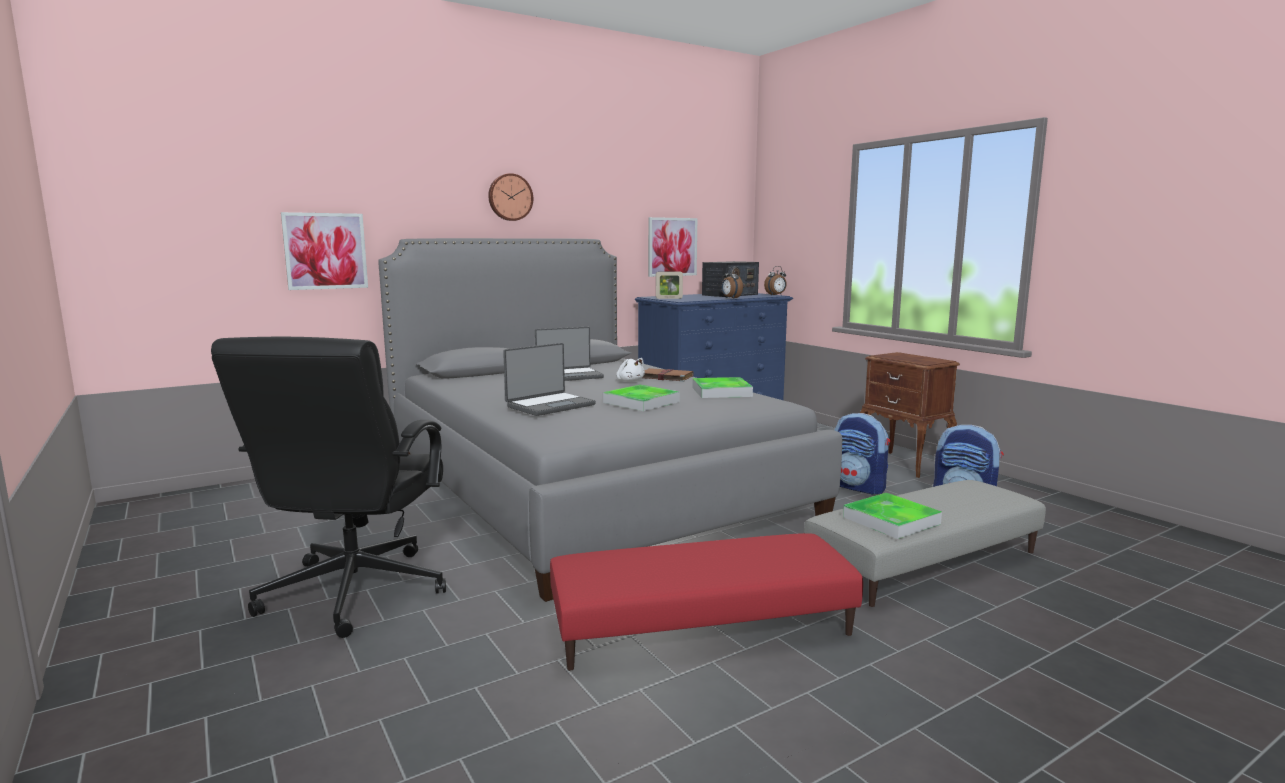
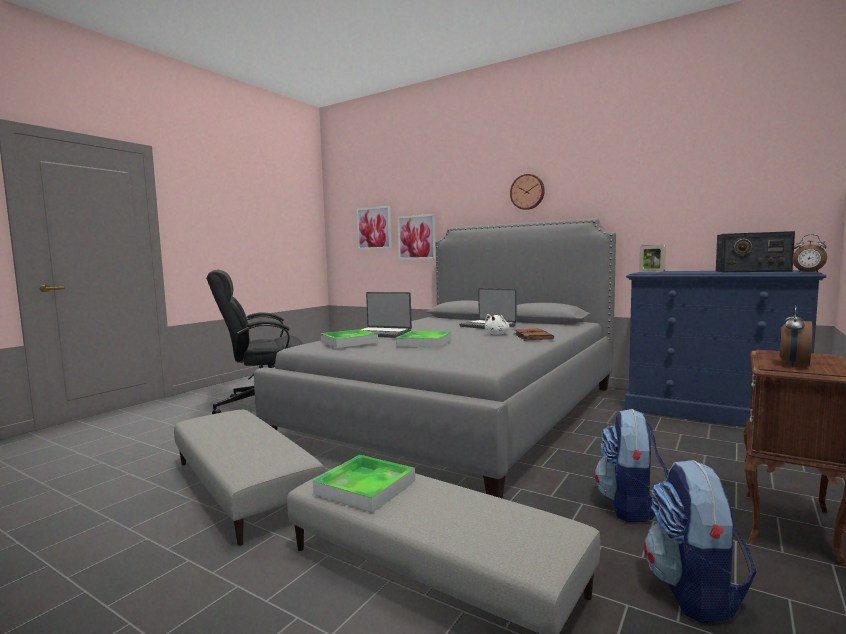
camera: 65 degrees right, 5 degrees down
red ottoman [550,533,863,671] -> grey ottoman [174,410,325,546]
picture [648,217,697,277] -> picture moved to [356,206,392,250]
tray [692,377,753,398] -> tray moved to [320,329,378,348]
alarm clock [722,267,743,298] -> alarm clock moved to [780,305,812,367]

